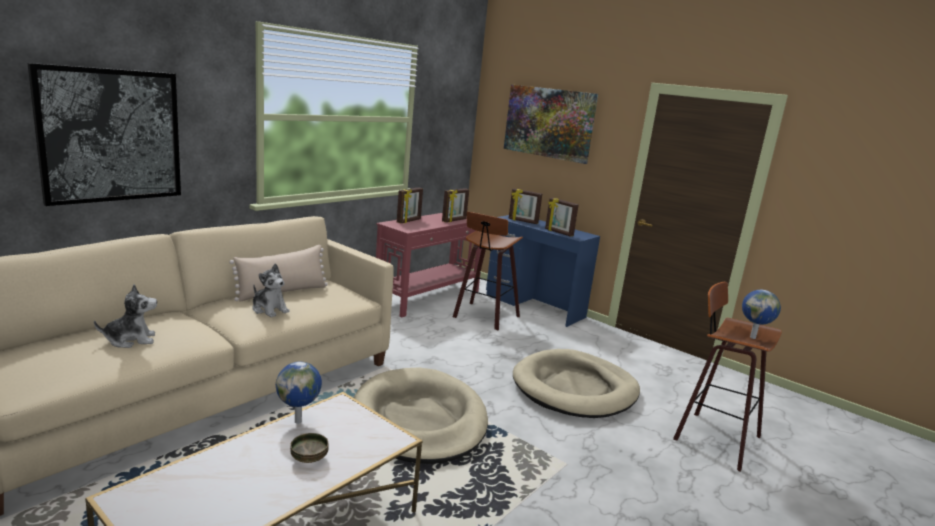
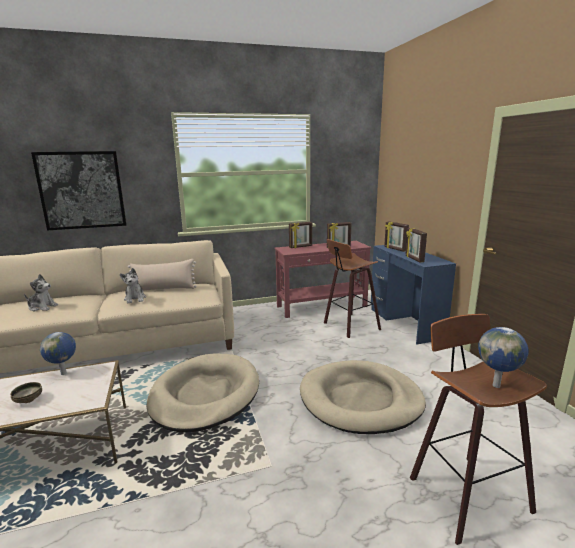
camera: 35 degrees right, 0 degrees up
picture [504,85,598,164] -> none

